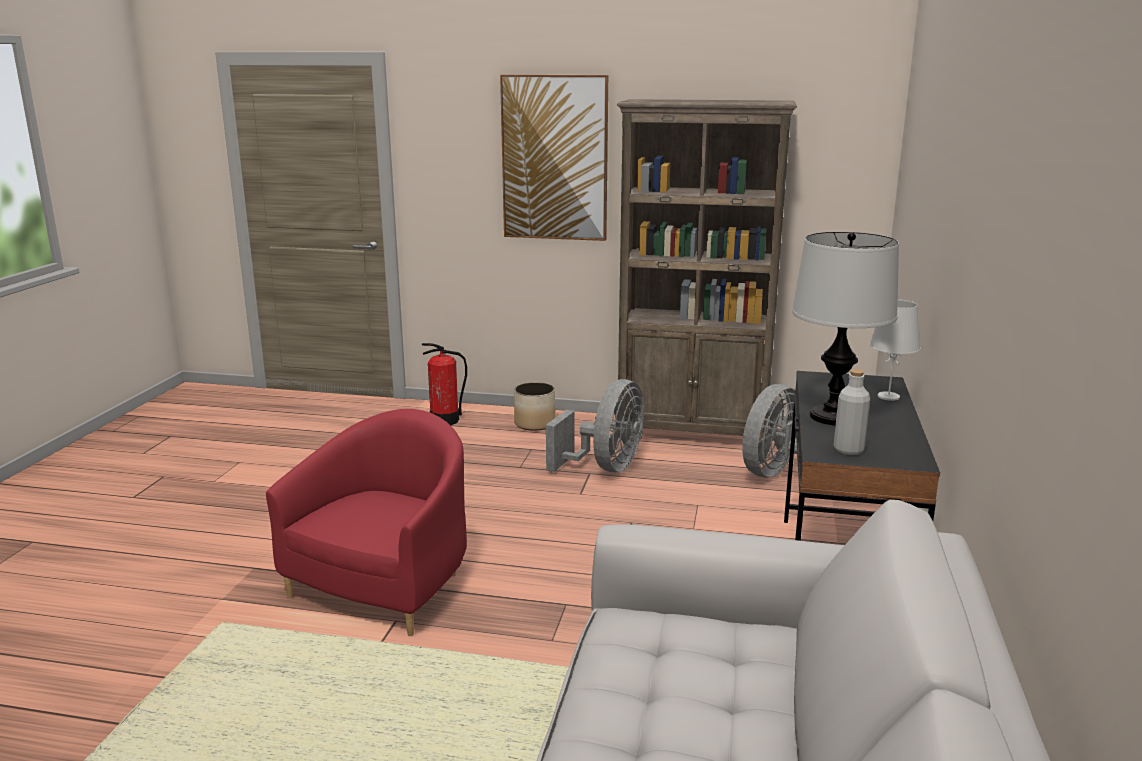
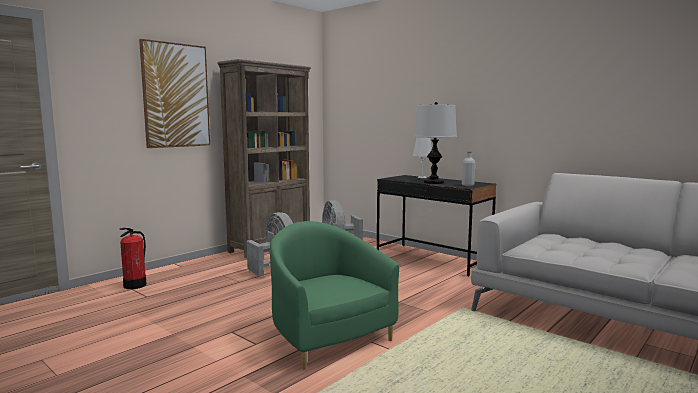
camera: 60 degrees left, 10 degrees down
red armchair [266,409,467,636] -> green armchair [270,221,399,370]
planter [514,382,556,431] -> none

